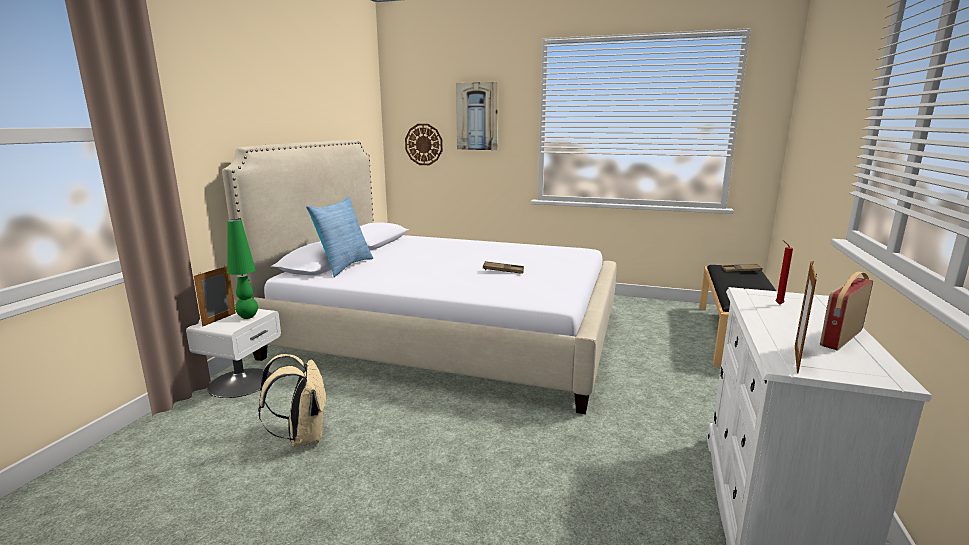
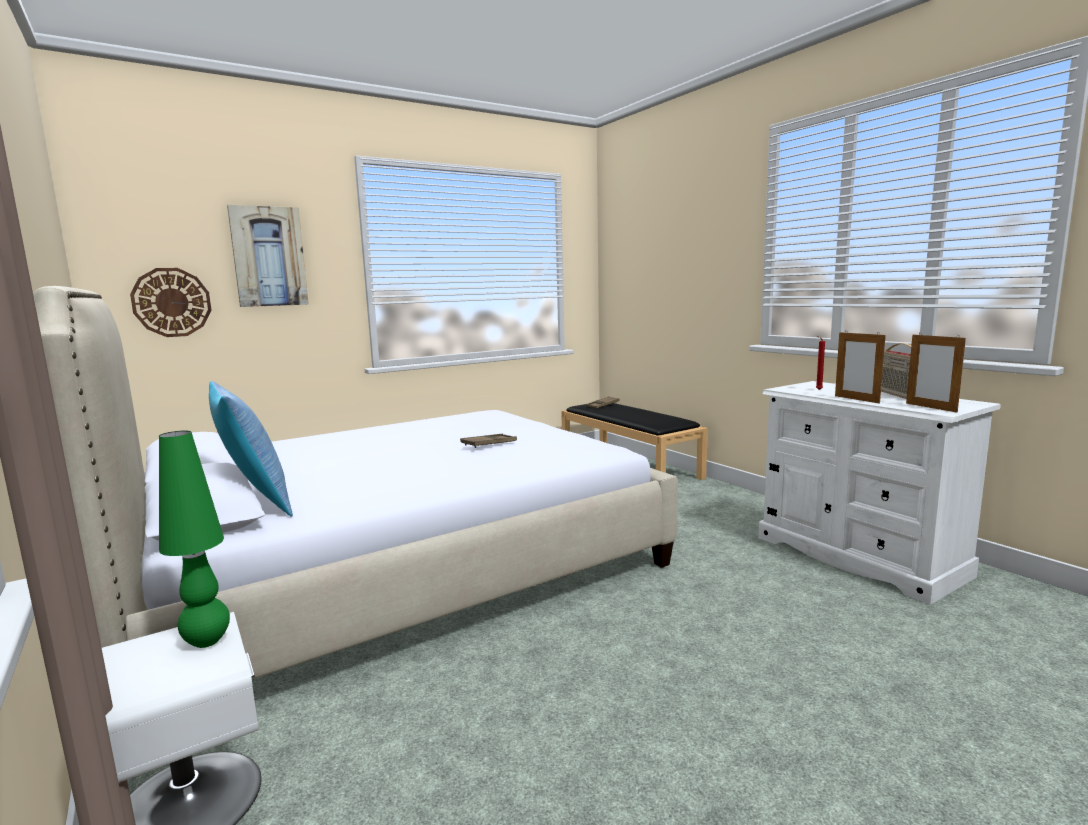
camera: 50 degrees left, 5 degrees down
picture frame [194,265,236,327] -> picture frame moved to [835,330,886,404]
beige backpack [258,354,327,447] -> none

